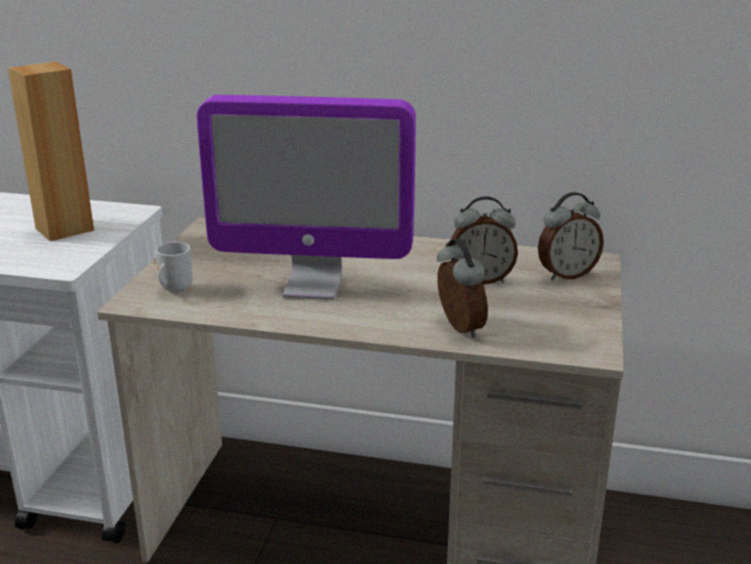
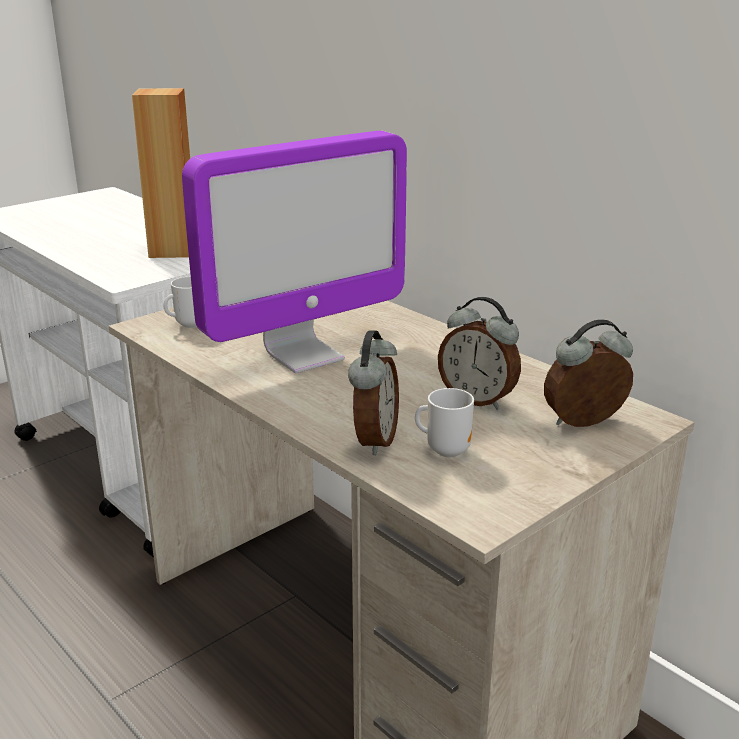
camera: 35 degrees right, 0 degrees up
monitor [197,95,416,300] -> monitor turned 75 degrees counterclockwise [182,131,407,373]
alarm clock [538,192,604,281] -> alarm clock turned 150 degrees clockwise [544,320,633,427]
none -> mug [415,388,474,457]

